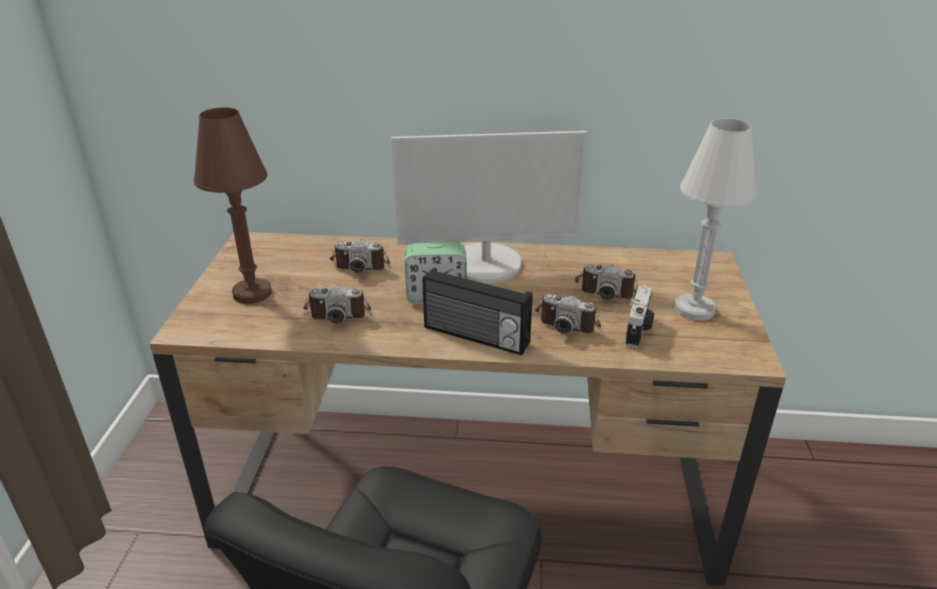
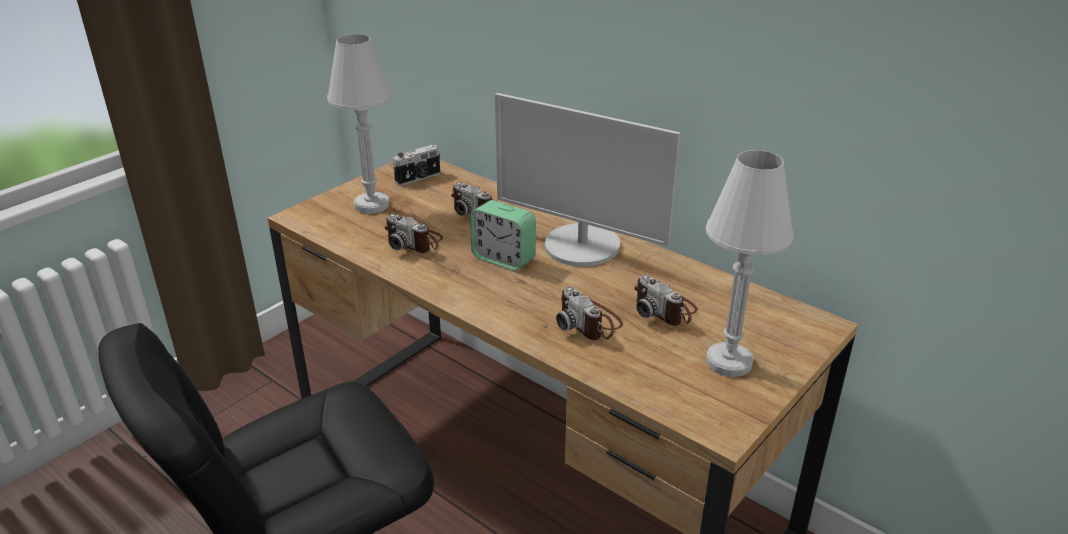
camera: 35 degrees right, 0 degrees up
brown table lamp [194,107,272,304] -> white table lamp [327,34,392,214]
radio [423,268,533,355] -> none
camera [625,285,654,348] -> camera moved to [393,145,440,186]

